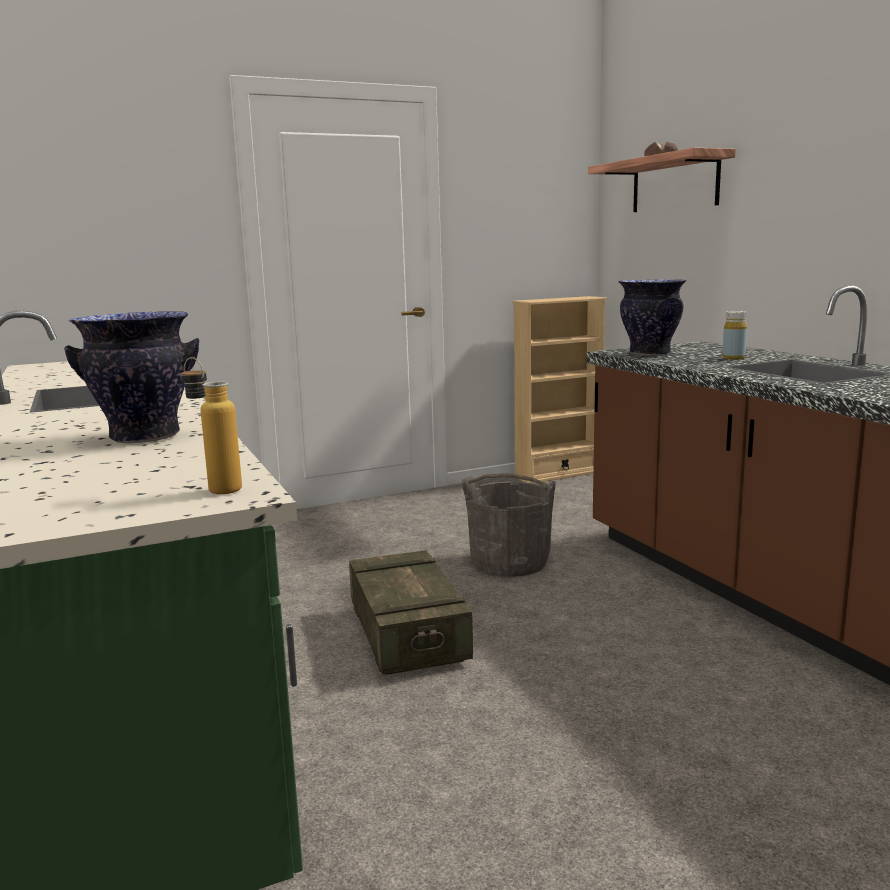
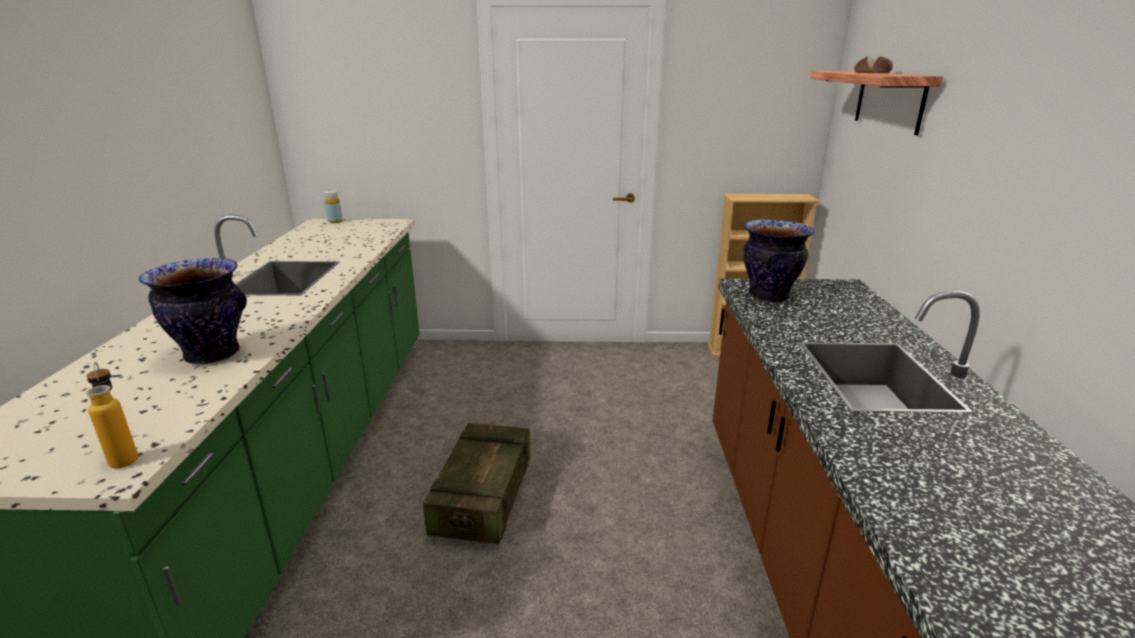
camera: 25 degrees right, 10 degrees up
grey bucket [461,473,556,577] -> none
yellow bottle [722,311,747,360] -> yellow bottle moved to [324,190,343,223]

